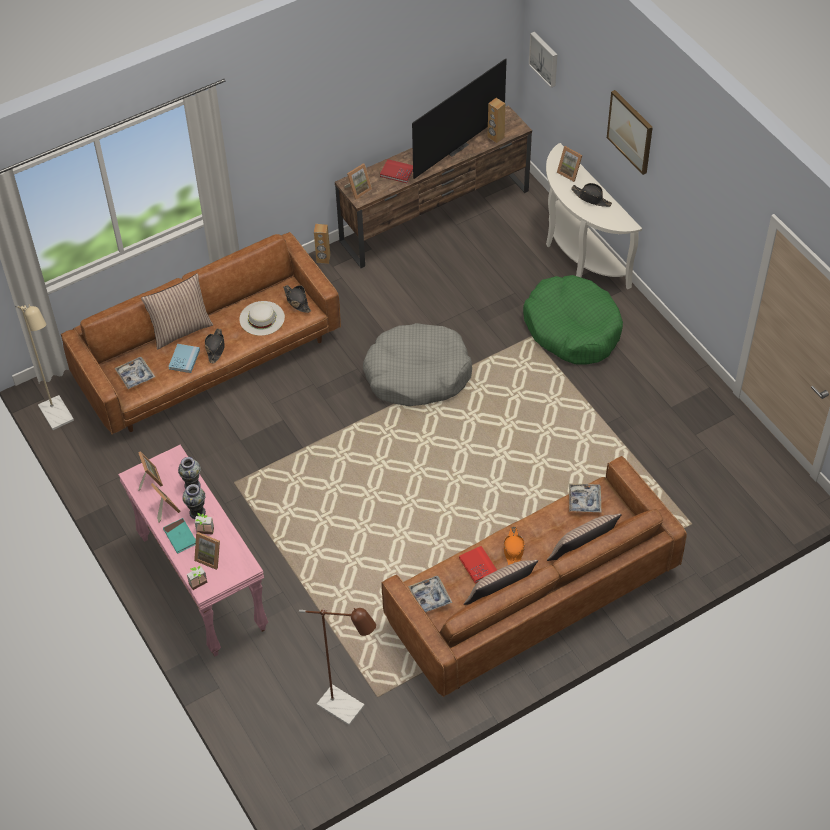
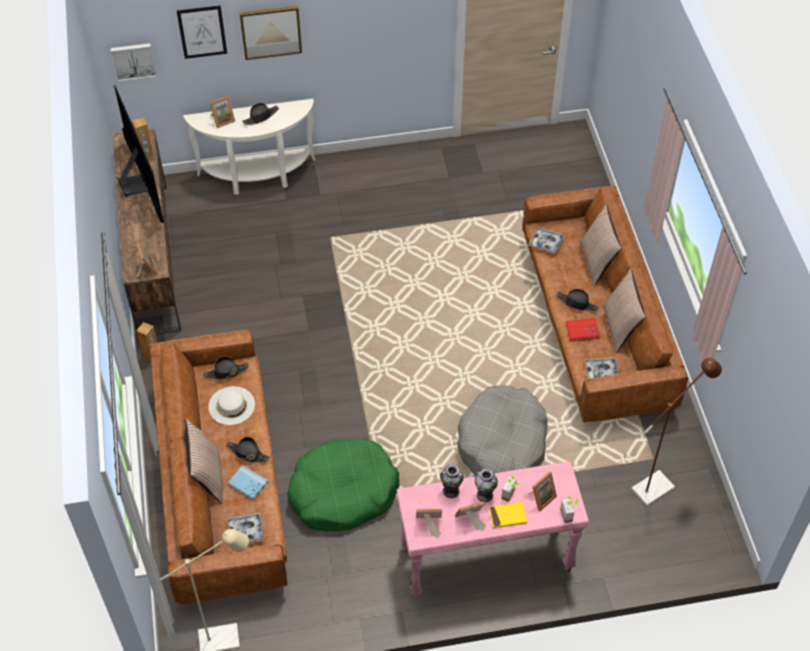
camera: 70 degrees left, 0 degrees up
turquoise book [163,518,196,554] -> yellow book [489,502,527,528]
grey dog bed [363,323,472,406] -> grey dog bed moved to [458,386,548,476]
red book [380,159,413,183] -> none
orange hat [504,527,525,565] -> black hat [556,289,599,311]
green dog bed [523,275,623,365] -> green dog bed moved to [287,439,400,531]
none -> picture [177,5,227,59]

